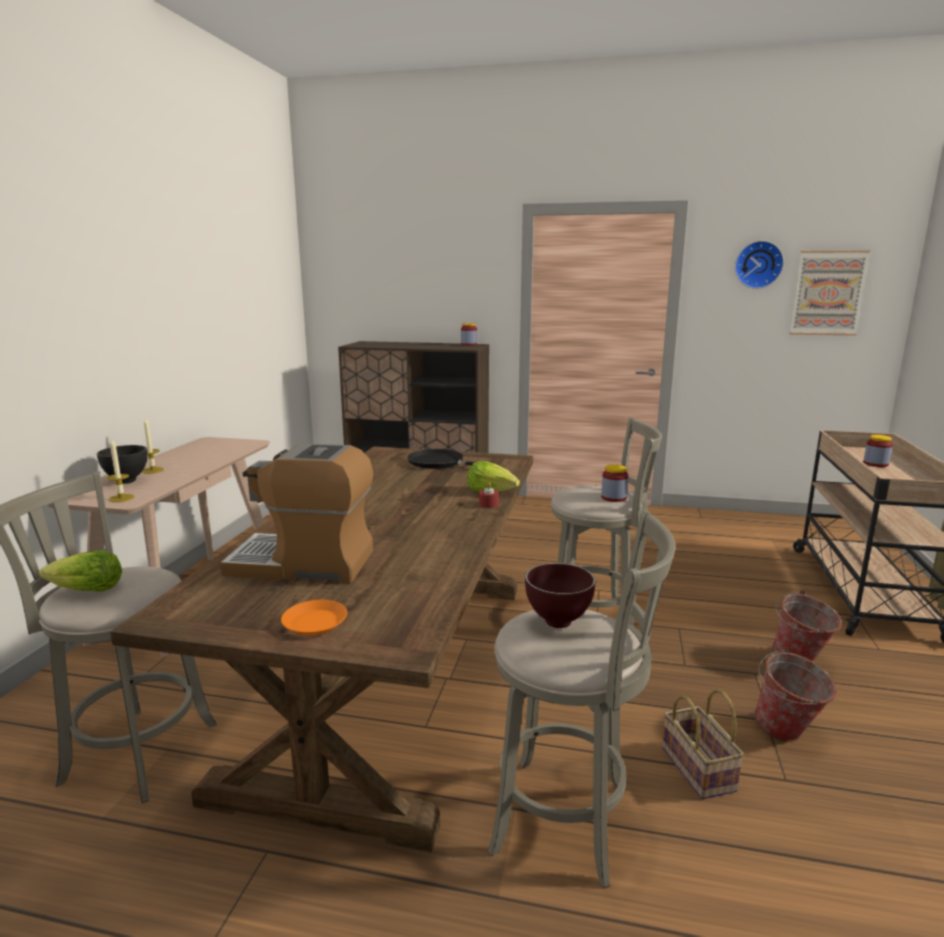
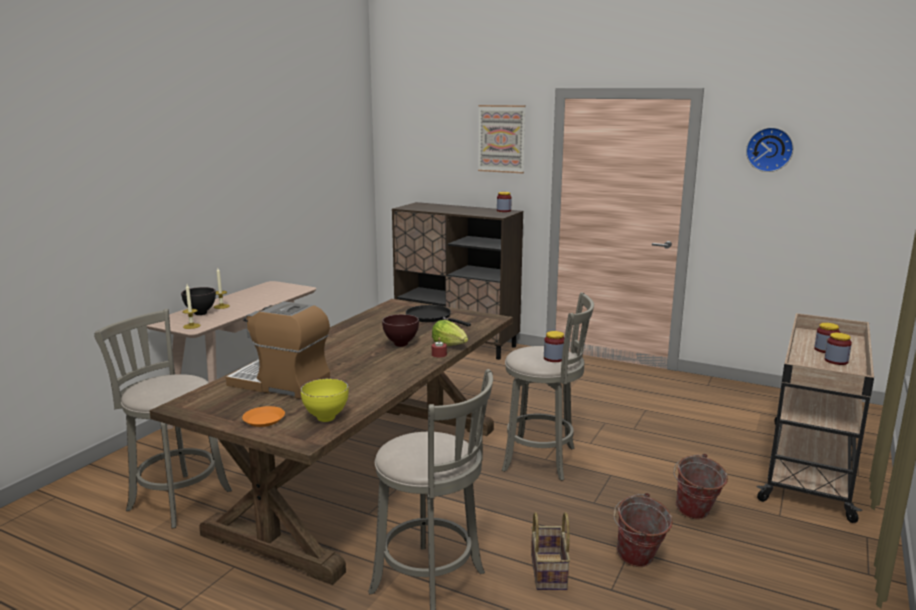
camera: 15 degrees right, 0 degrees up
lettuce [39,551,122,592] -> none
brown bowl [525,563,595,628] -> brown bowl moved to [382,314,419,347]
picture [789,250,870,336] -> picture moved to [478,105,526,174]
none -> yellow bowl [300,378,349,422]
none -> jar [825,333,852,365]

